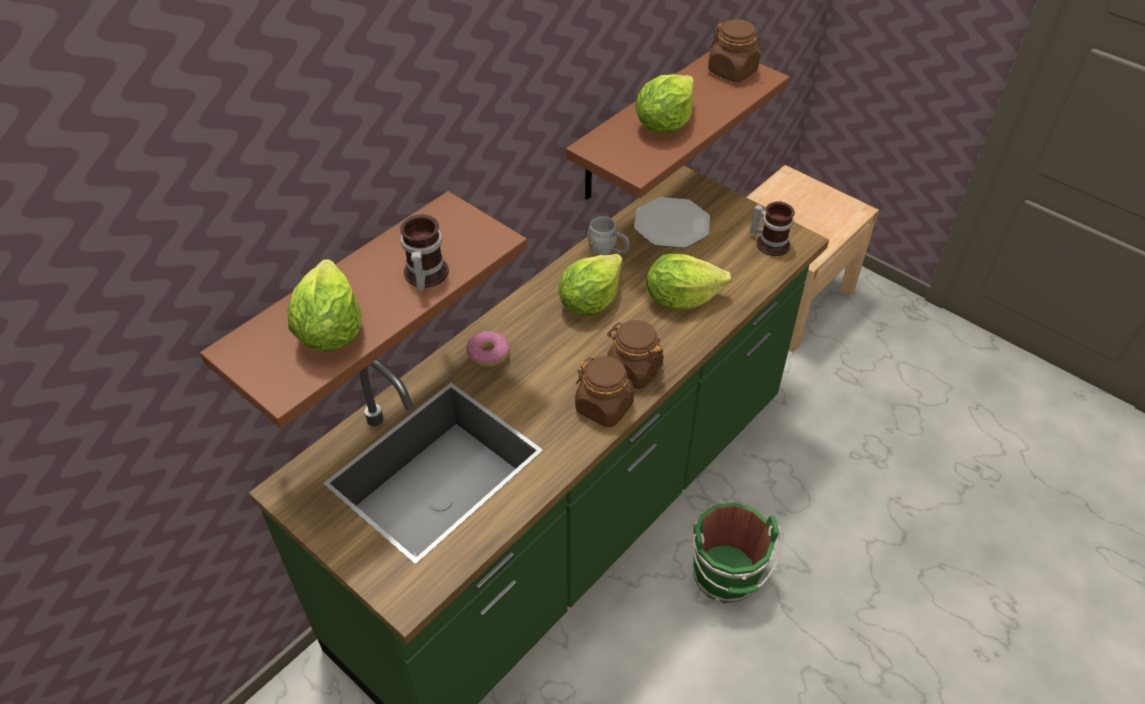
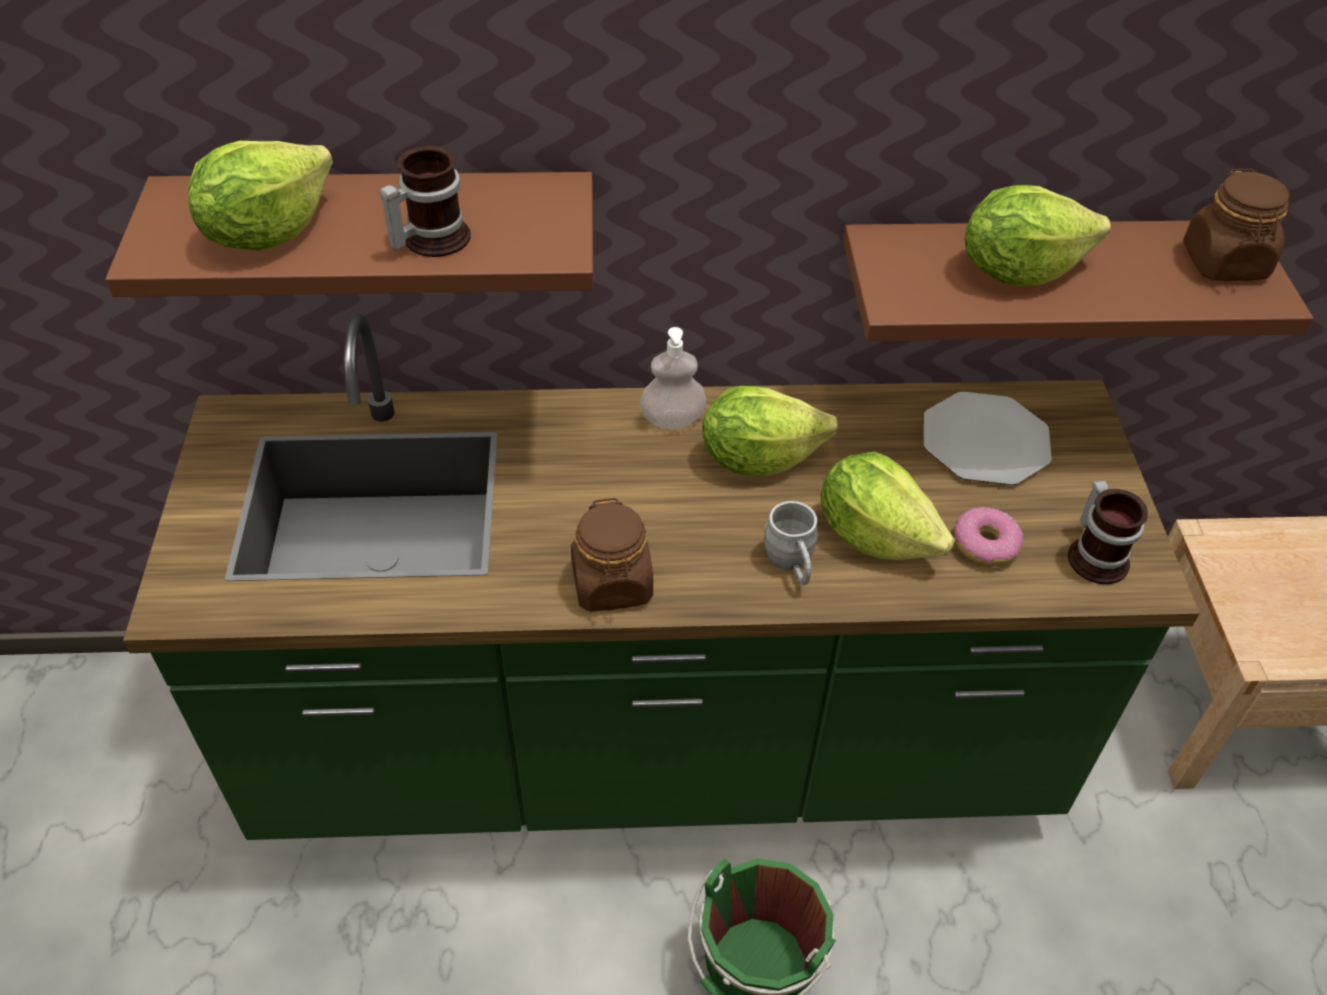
camera: 45 degrees right, 0 degrees up
donut [466,331,510,367] -> donut moved to [954,507,1024,567]
grey mug [588,216,629,255] -> grey mug moved to [764,501,818,585]
brown jar [607,320,664,389] -> none
none -> soap dispenser [640,327,706,429]

